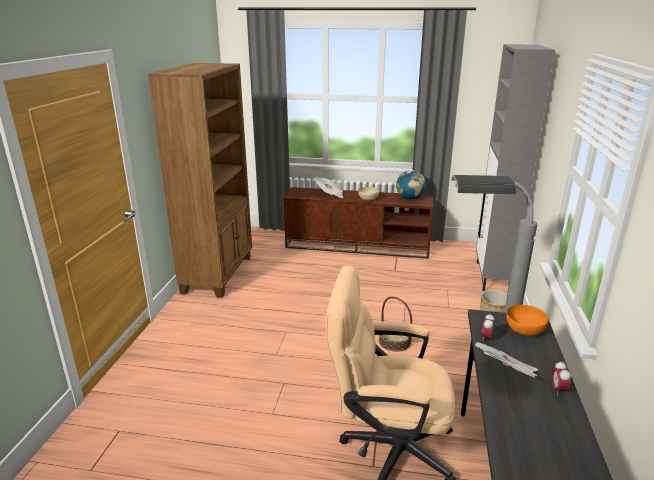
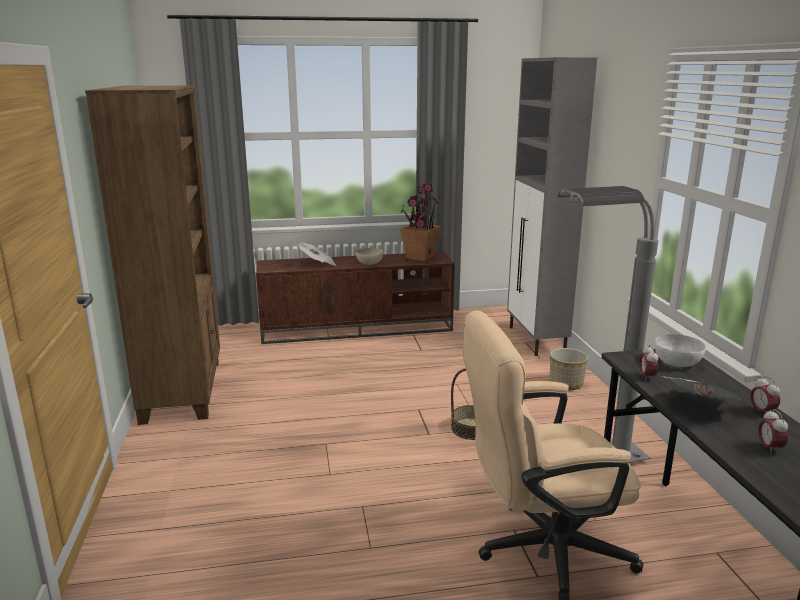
camera: 20 degrees left, 5 degrees down
globe [396,170,426,199] -> potted plant [400,184,441,261]
orange bowl [506,305,549,336] -> white bowl [655,334,706,367]
none -> alarm clock [758,409,788,454]

